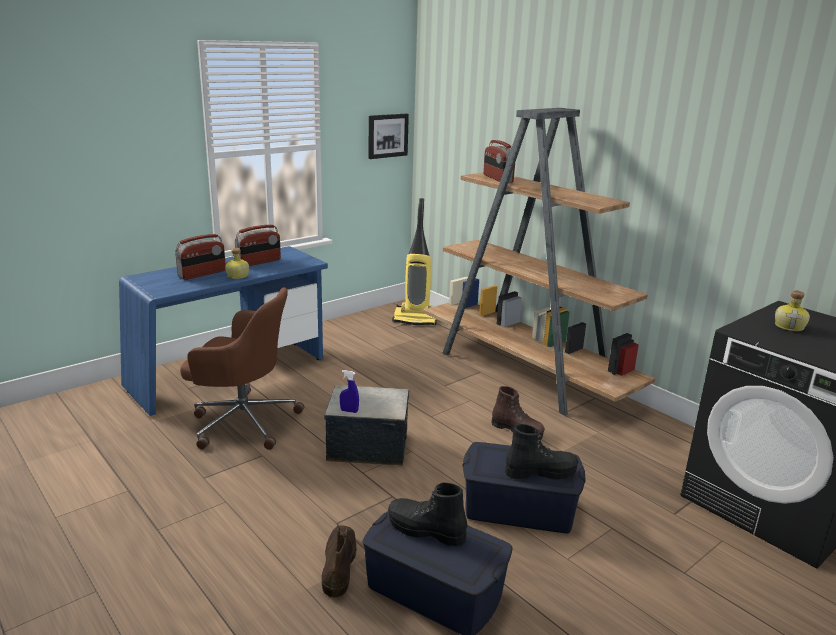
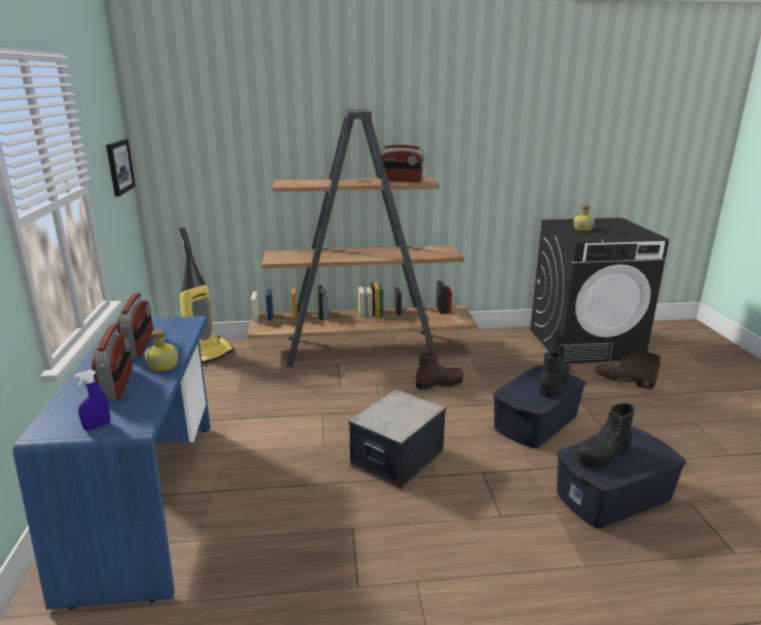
camera: 55 degrees left, 0 degrees up
brown office chair [180,287,304,450] -> none
brown boot [321,525,356,598] -> brown boot moved to [595,349,661,389]
blue spray bottle [340,370,359,413] -> blue spray bottle moved to [74,370,110,431]
radio [483,140,515,183] -> radio moved to [381,145,424,182]

